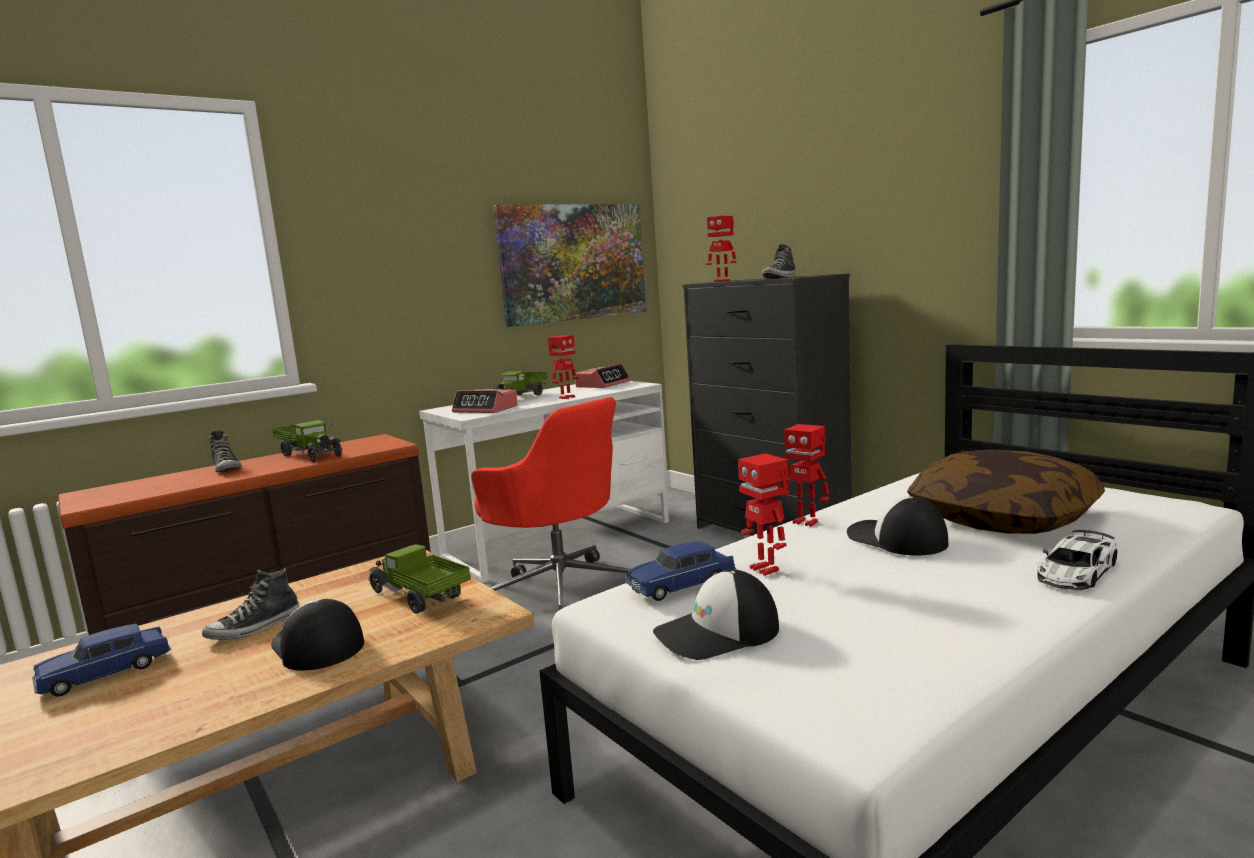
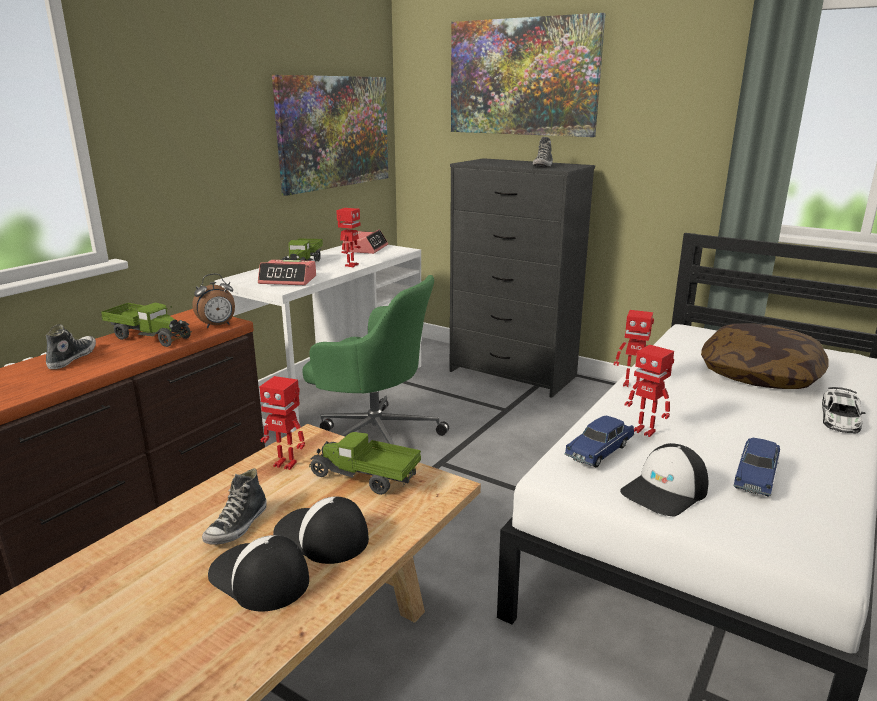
camera: 20 degrees left, 10 degrees up
blue toy car [32,624,171,697] -> blue toy car moved to [734,438,780,497]
shoe [209,430,242,472] -> shoe turned 120 degrees counterclockwise [46,324,96,369]
red office chair [471,397,629,610] -> green office chair [302,275,449,445]
toy robot [706,216,736,282] -> toy robot moved to [259,376,305,470]
cap [847,497,948,556] -> cap moved to [208,535,309,611]
none -> alarm clock [192,274,235,328]
none -> picture [451,13,606,137]

